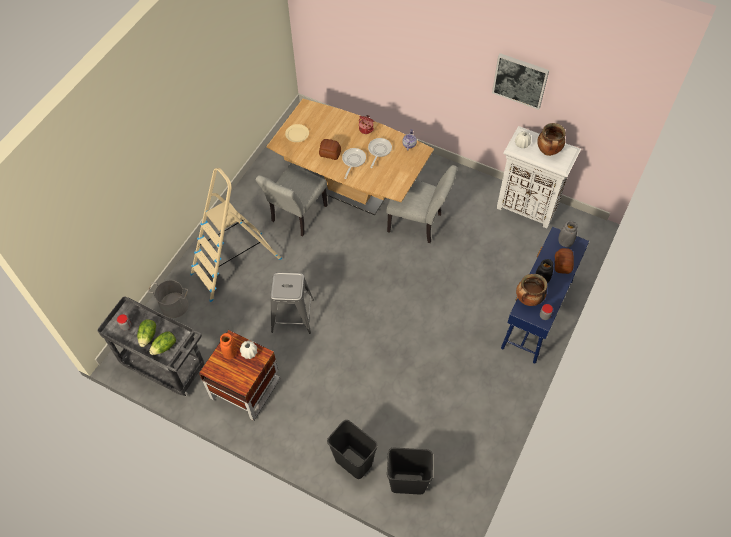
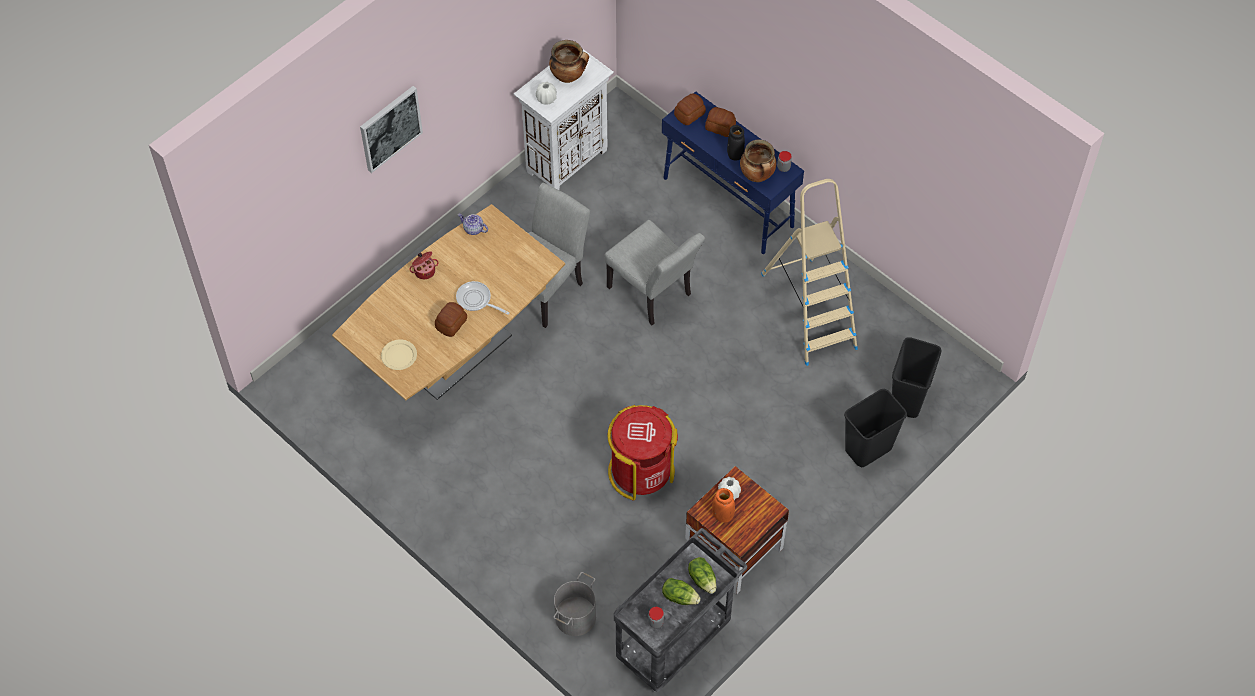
camera: 75 degrees left, 0 degrees up
beige step ladder [190,168,282,302] -> beige step ladder moved to [761,179,858,366]
grey chair [256,164,328,236] -> grey chair moved to [604,220,705,325]
grey stool [270,272,314,334] -> red trash can [607,405,678,500]
frying pan [368,138,392,168] -> none
picture [492,53,549,110] -> picture moved to [360,86,423,173]
grey vase [559,221,578,247] -> bread [674,94,706,125]

